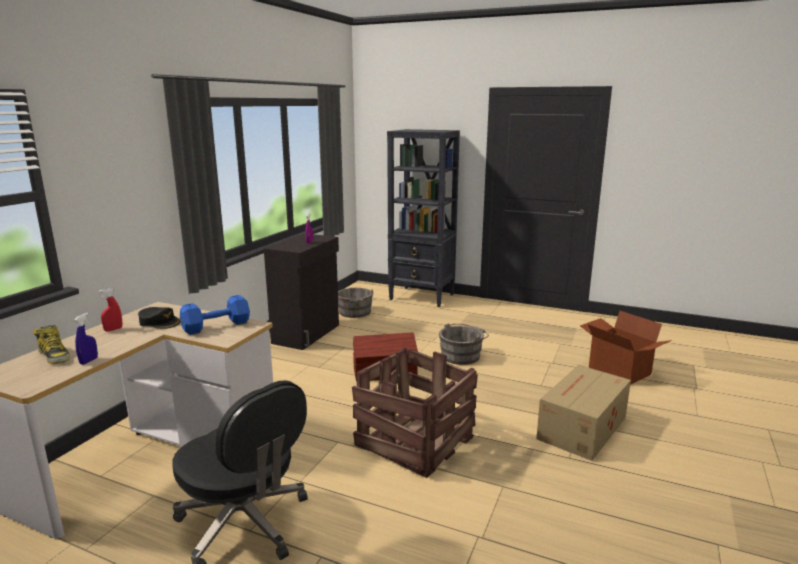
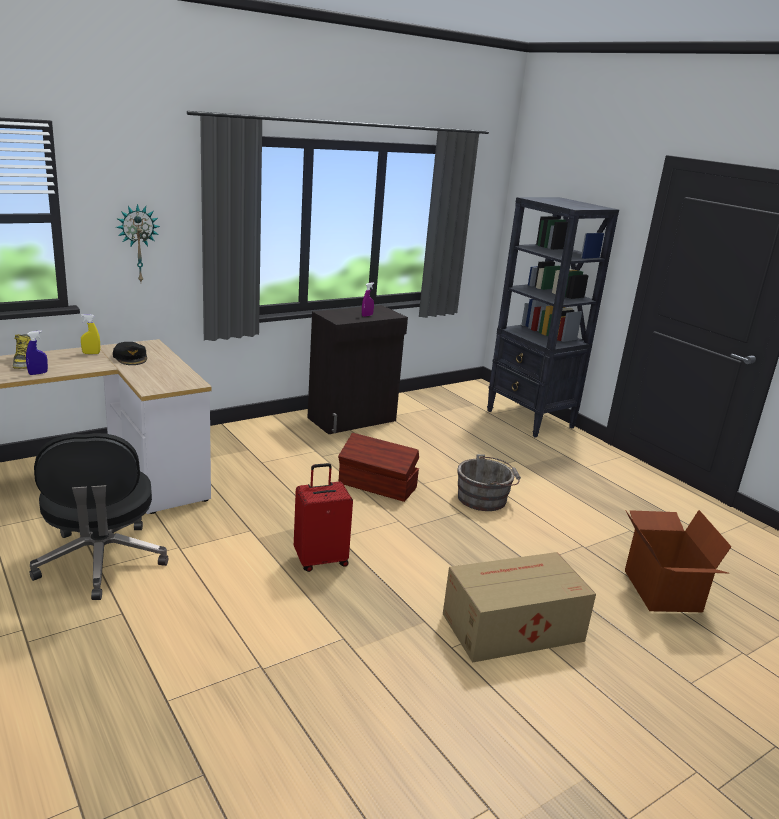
camera: 30 degrees right, 5 degrees up
red spray bottle [99,288,122,332] -> yellow spray bottle [81,314,100,354]
blue dumbbell [180,295,250,335] -> none
grey bucket [338,288,374,318] -> none
crate [352,347,478,478] -> red suitcase [294,463,353,572]
none -> wall clock [116,204,160,282]

